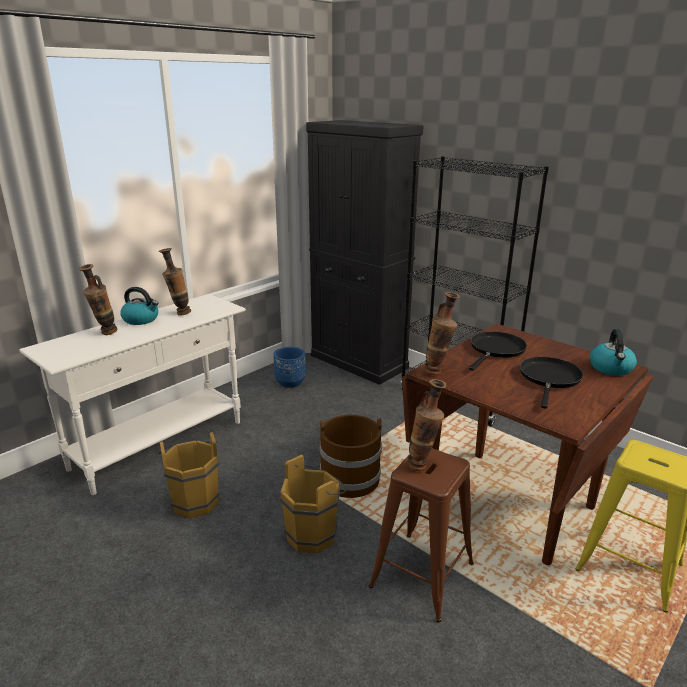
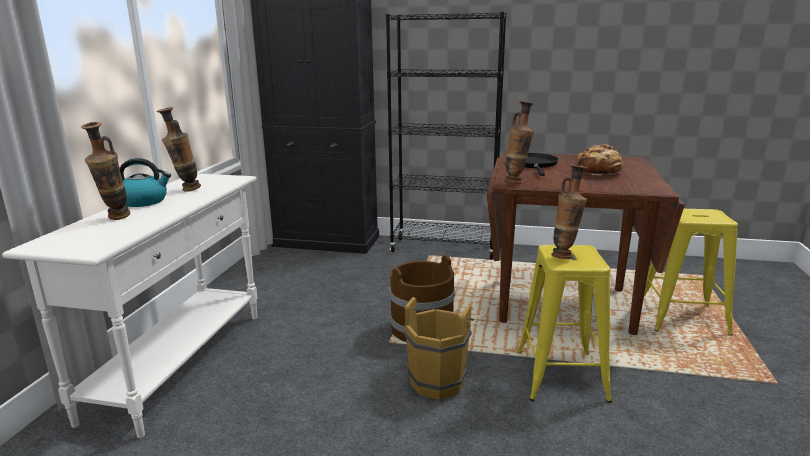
camera: 30 degrees left, 5 degrees down
brown bucket [157,432,220,518] -> none
blue planter [274,347,306,388] -> none
brown stool [369,448,474,623] -> yellow stool [517,245,612,403]
black frying pan [520,357,583,409] -> bread [576,144,623,175]
kettle [590,329,637,376] -> none

